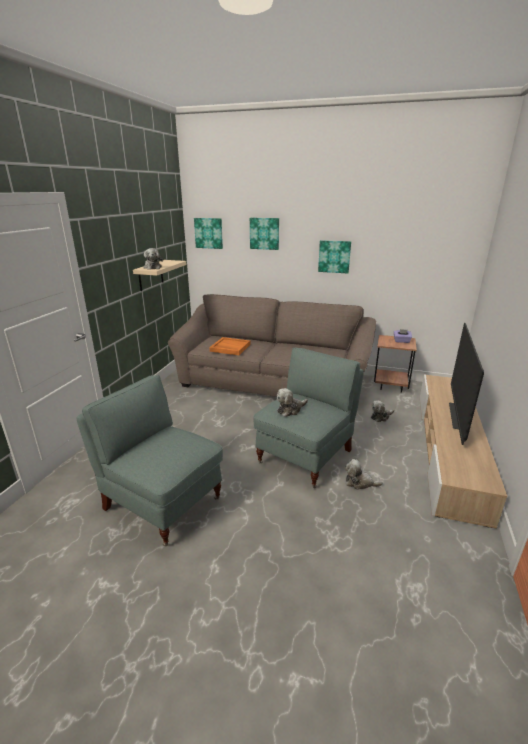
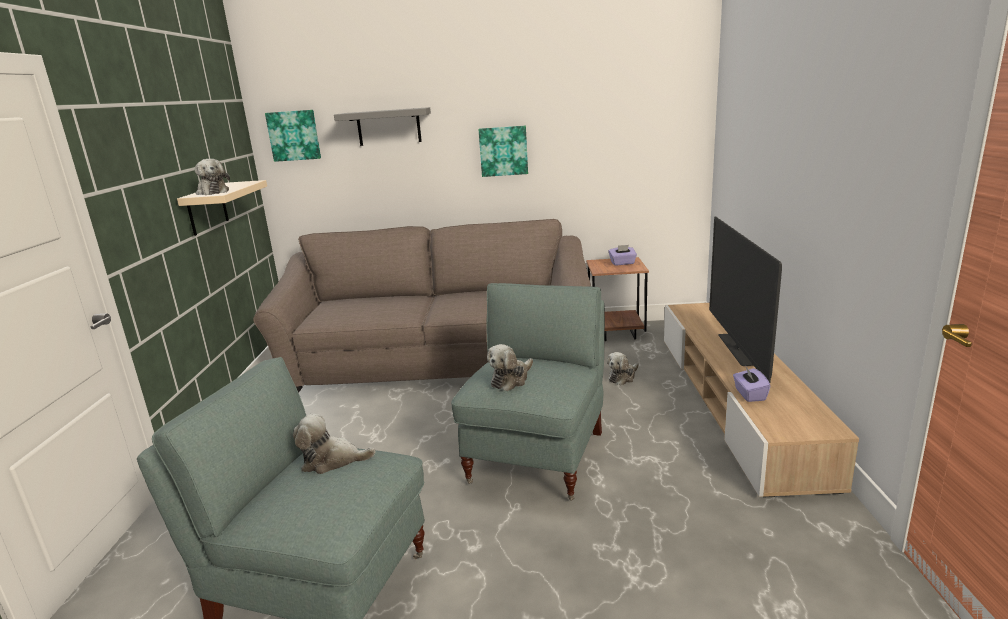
camera: 15 degrees left, 5 degrees down
orange tray [209,337,250,355] -> none
picture [250,218,279,250] -> grey shelf [334,107,431,146]
plush toy [345,459,383,490] -> plush toy moved to [293,414,376,474]
none -> purple tissue box [733,365,771,402]

